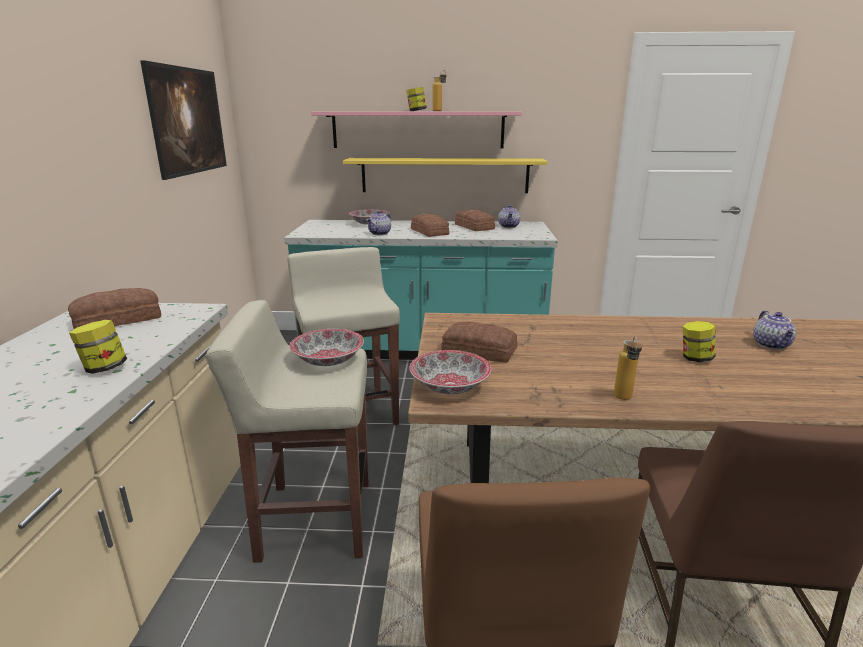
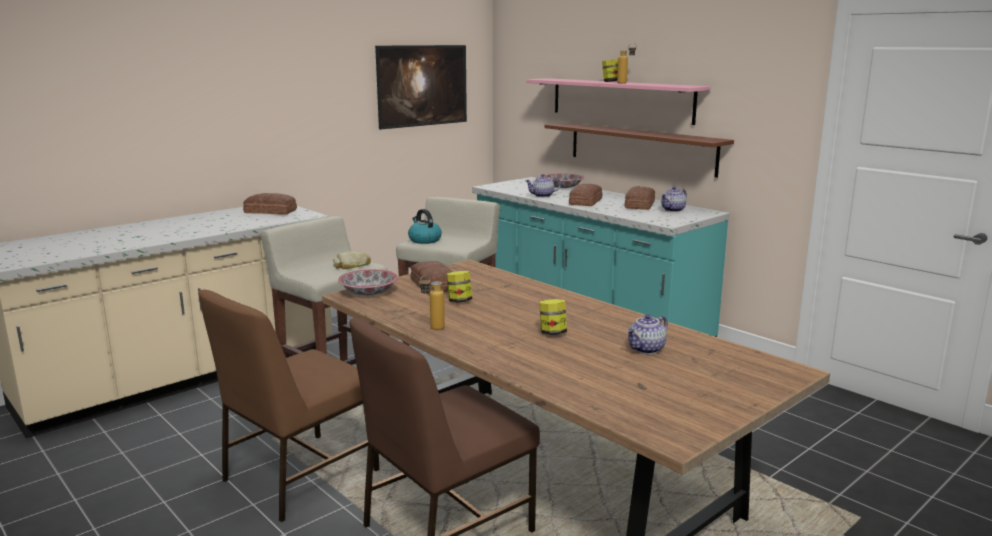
camera: 45 degrees right, 5 degrees down
jar [69,320,127,374] -> jar moved to [446,271,472,302]
bowl [289,329,364,366] -> bread [333,252,371,269]
yellow shelf [343,158,548,193] -> brown shelf [544,123,734,178]
none -> kettle [408,209,442,244]

